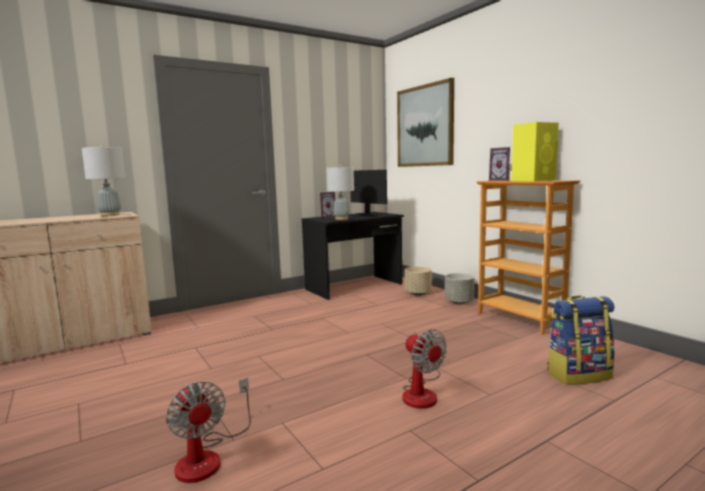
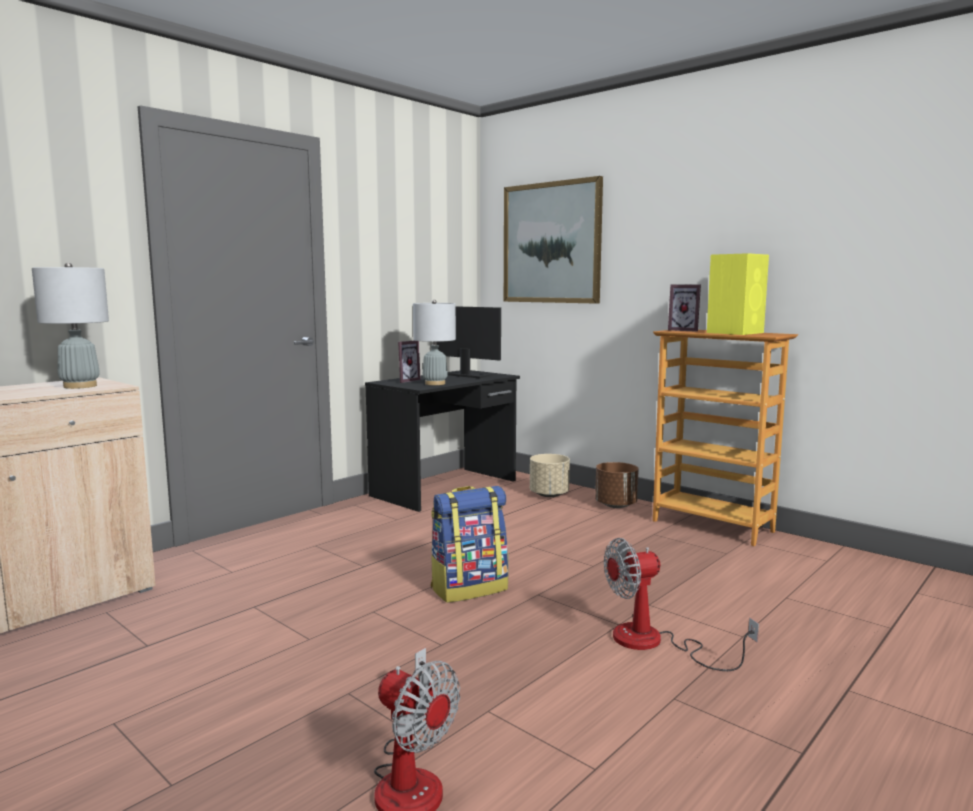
camera: 15 degrees left, 0 degrees up
fan [402,329,447,409] -> fan turned 120 degrees clockwise [604,538,759,671]
grey planter [445,273,474,304] -> brown planter [595,462,639,508]
backpack [547,295,615,385] -> backpack moved to [431,486,509,603]

